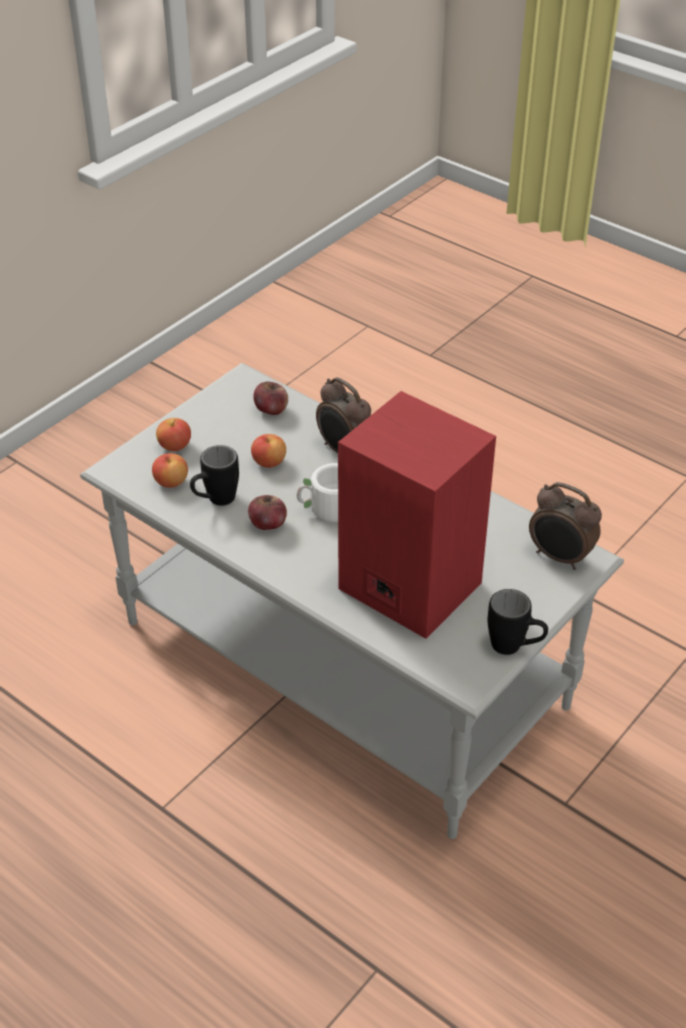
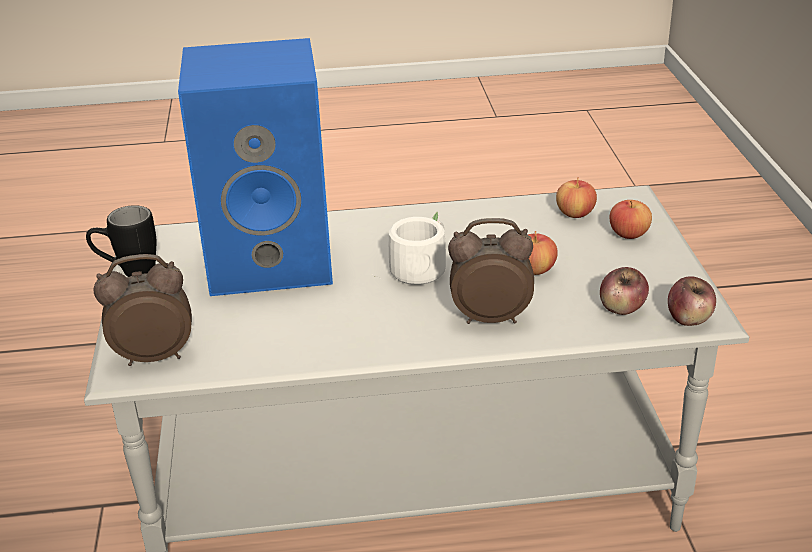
camera: 135 degrees right, 10 degrees down
black mug [190,445,239,506] -> none
apple [248,495,287,530] -> apple moved to [668,276,716,326]
red speaker [338,391,496,639] -> blue speaker [178,38,333,296]

